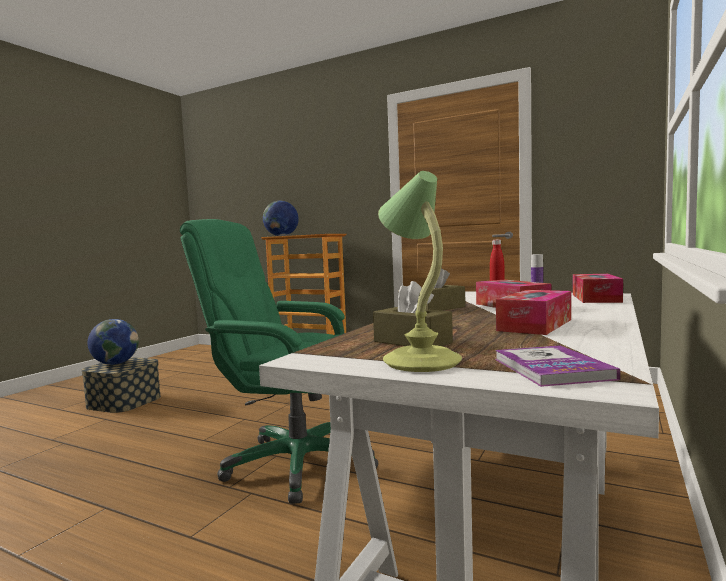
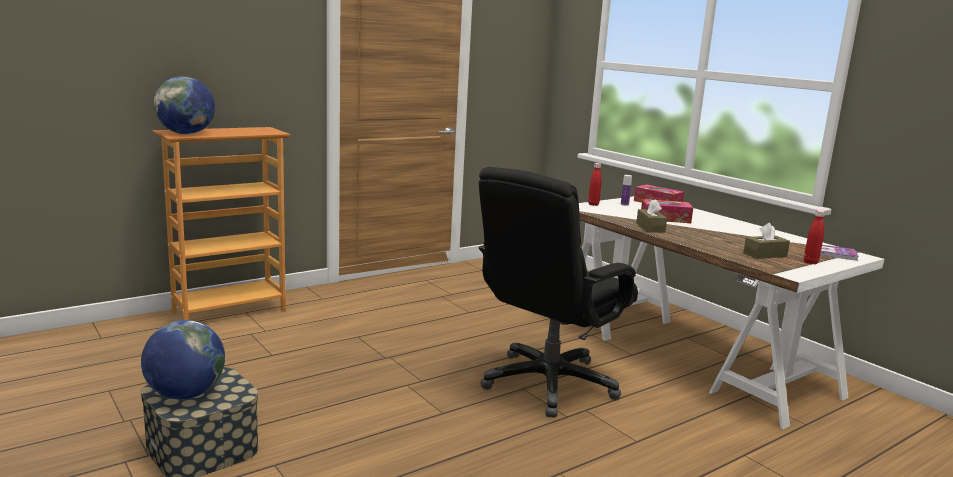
camera: 65 degrees left, 10 degrees up
green office chair [180,219,378,504] -> black office chair [478,167,638,418]
table lamp [378,171,462,372] -> red bottle [804,210,825,264]
tissue box [496,290,571,335] -> none

